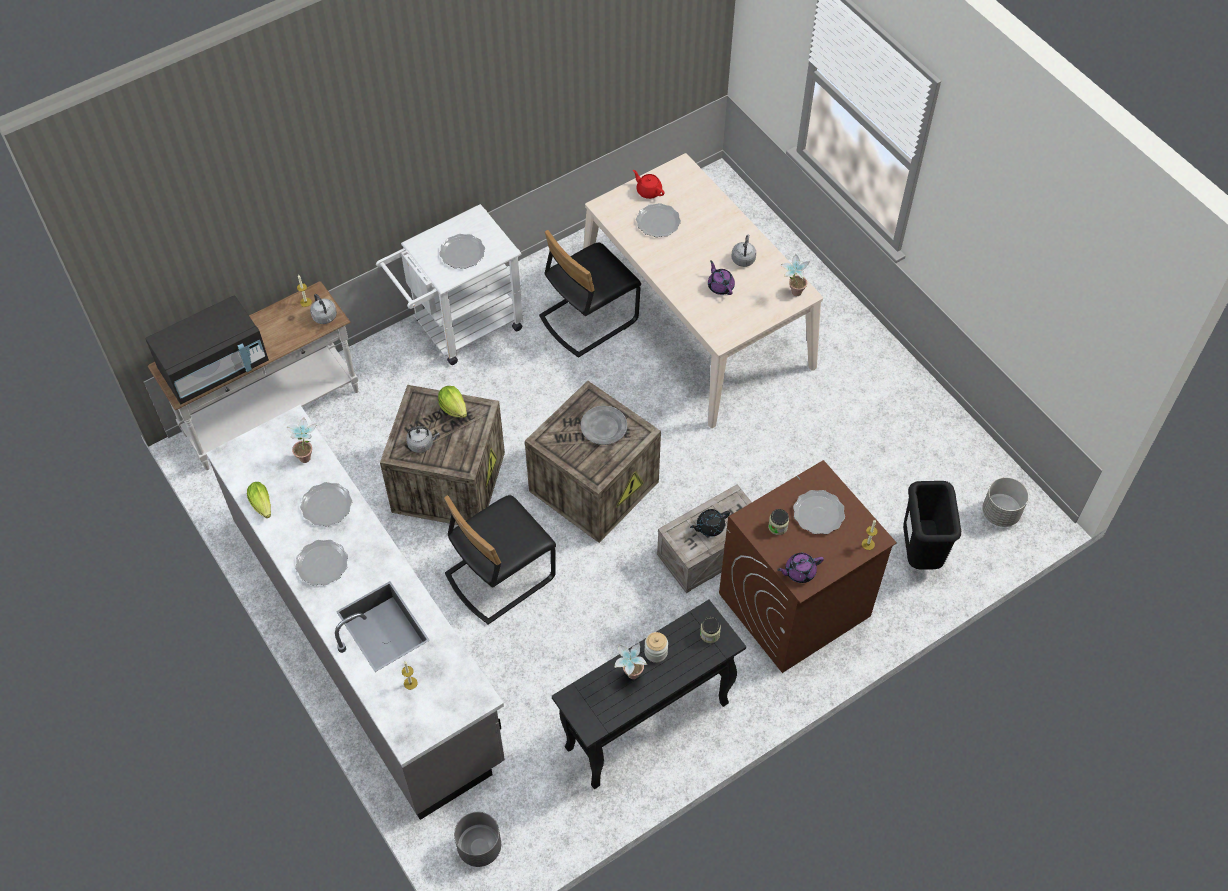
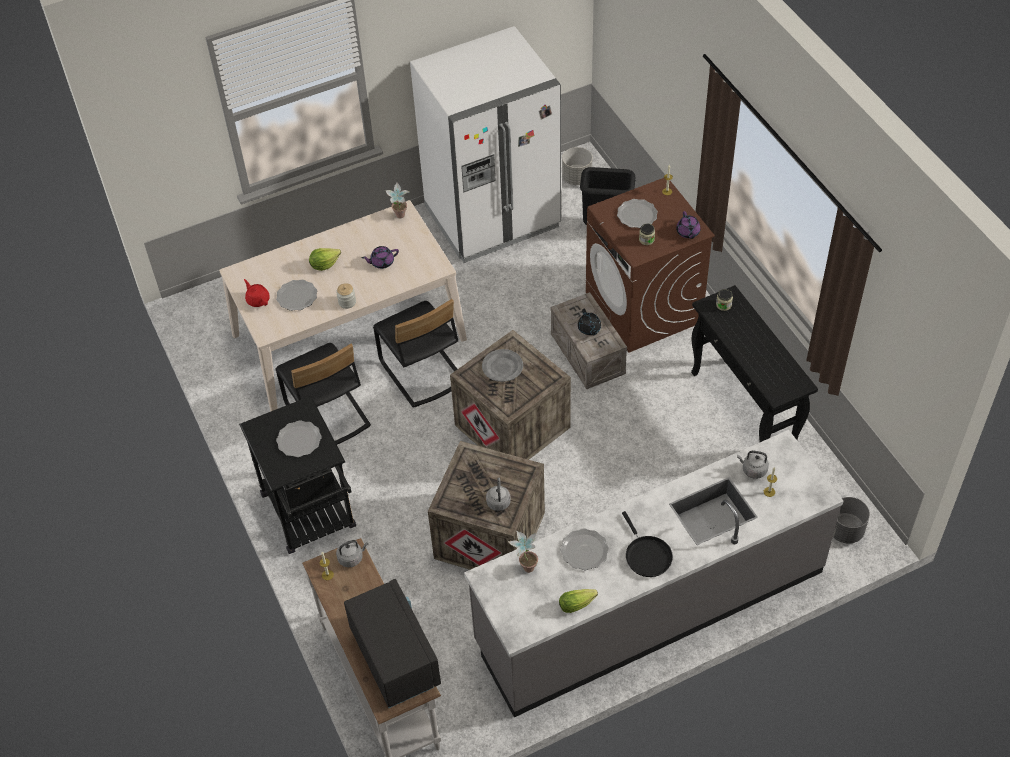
camera: 80 degrees left, 5 degrees down
plate [295,540,348,585] -> black frying pan [622,511,673,577]
white cart [376,204,524,365] -> black cart [239,396,356,554]
lettuce [438,386,467,418] -> lettuce moved to [309,248,341,271]
black chair [444,495,556,625] -> black chair moved to [373,299,458,408]
potted plant [615,643,647,679] -> none
red teapot [633,170,665,199] -> red teapot turned 90 degrees clockwise [244,279,270,307]
jar [644,632,668,663] -> jar moved to [336,283,356,309]
grey kettle [731,234,756,267] -> grey kettle moved to [737,451,769,479]
none -> white fridge [410,26,561,263]

